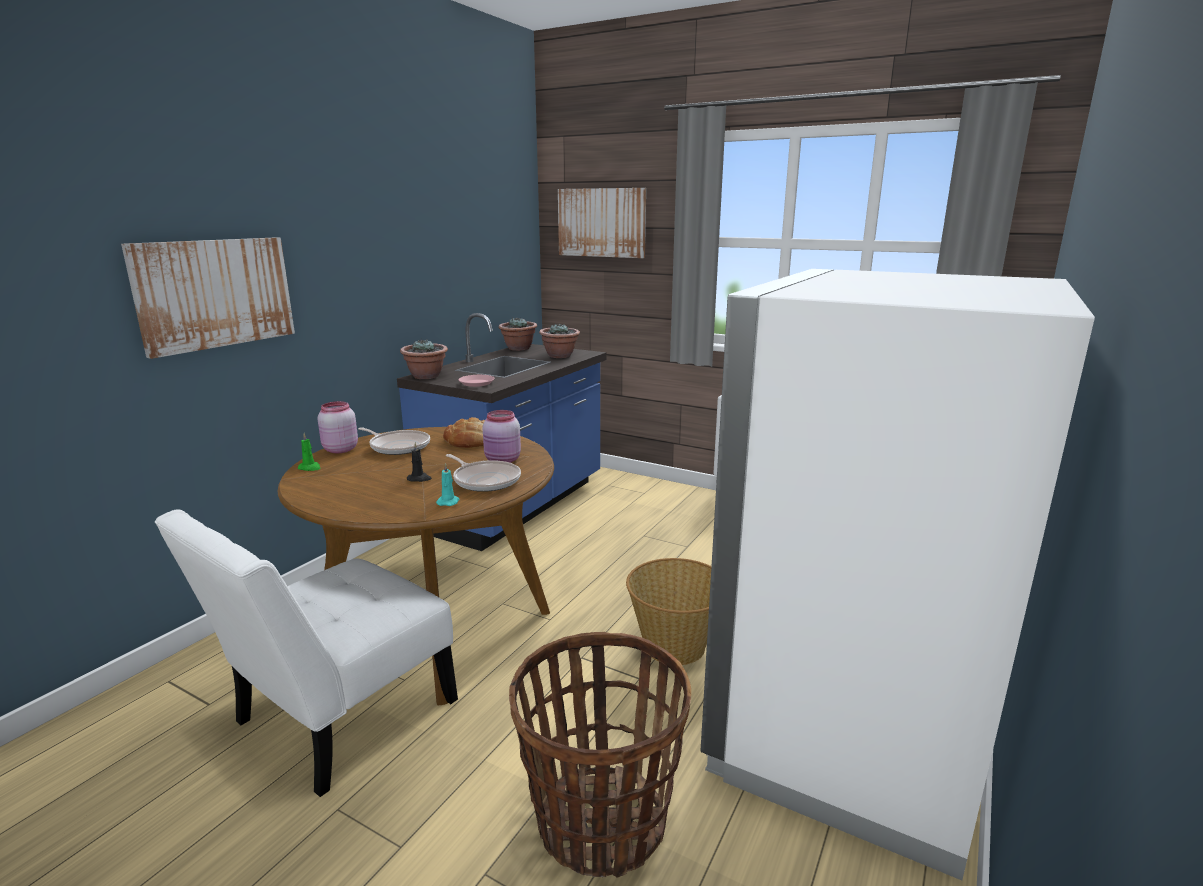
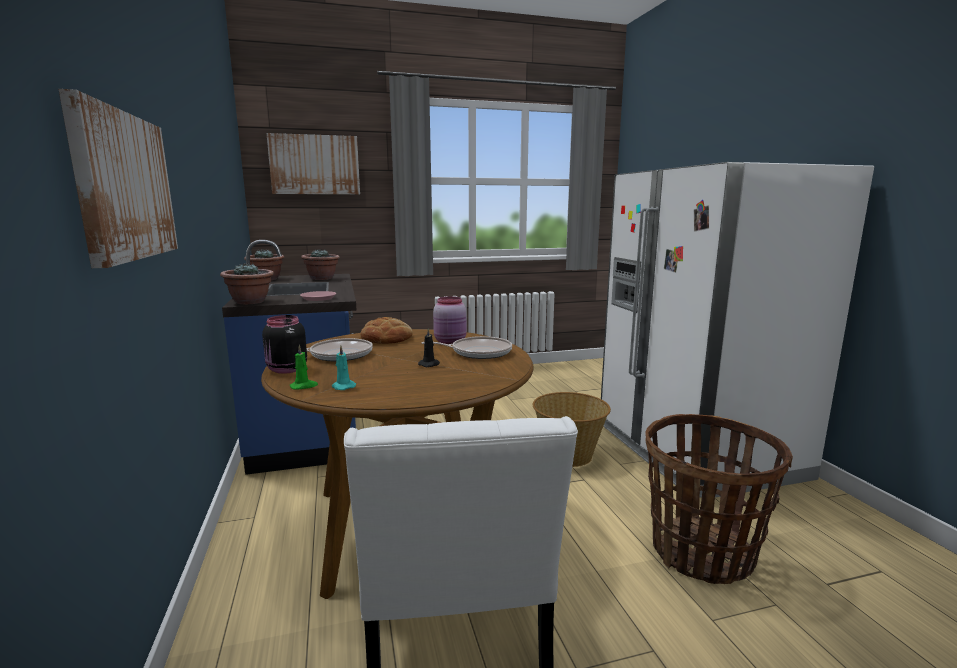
camera: 45 degrees left, 5 degrees down
pink jar [318,401,358,453] -> black jar [262,315,307,374]
turquoise candle [436,463,459,506] -> turquoise candle moved to [332,346,356,390]

